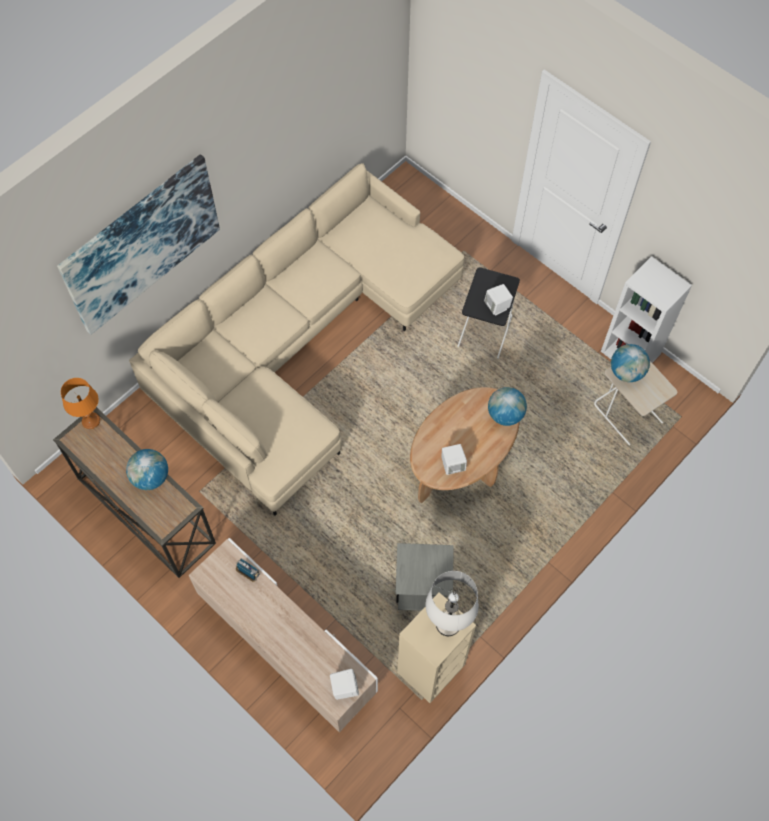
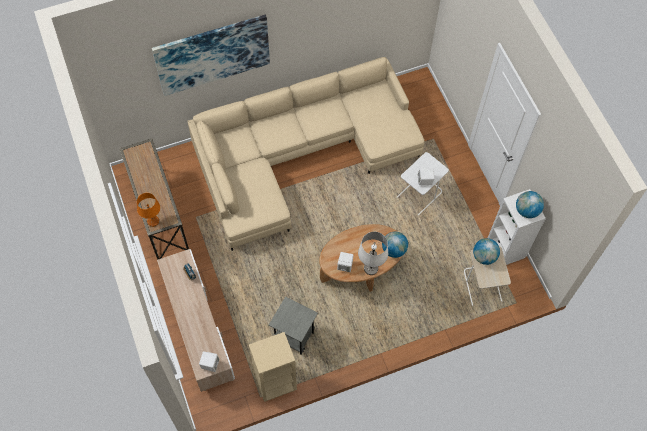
camera: 25 degrees right, 0 degrees up
orange table lamp [61,378,100,429] -> orange table lamp moved to [137,193,160,227]
globe [126,449,168,490] -> globe moved to [516,191,544,218]
white table lamp [425,571,479,636] -> white table lamp moved to [358,232,388,275]
black side table [457,267,520,359] -> white side table [396,152,449,216]

